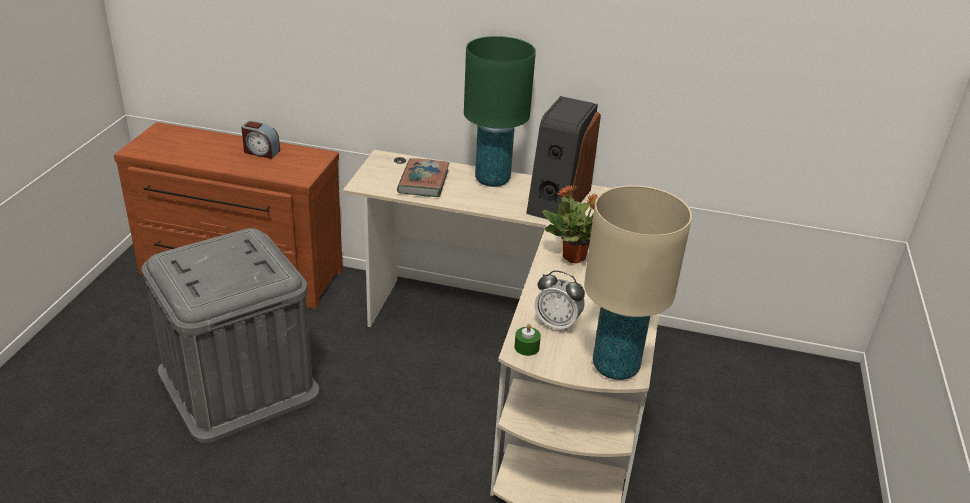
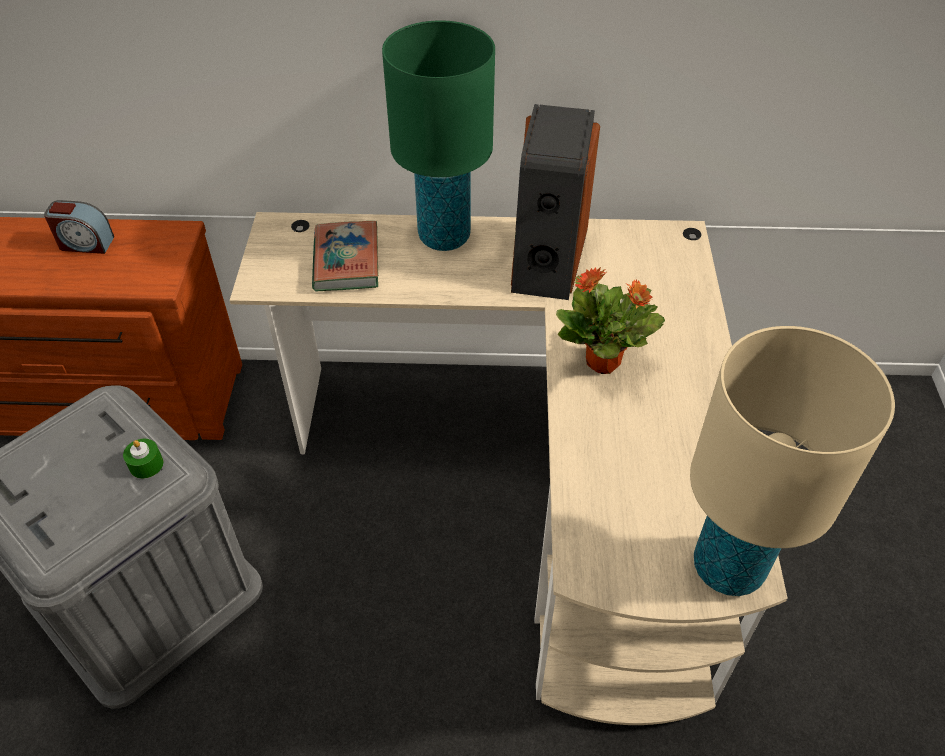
camera: 10 degrees left, 15 degrees up
green candle [514,324,541,356] -> green candle moved to [123,439,163,479]
alarm clock [535,270,585,333] -> none

